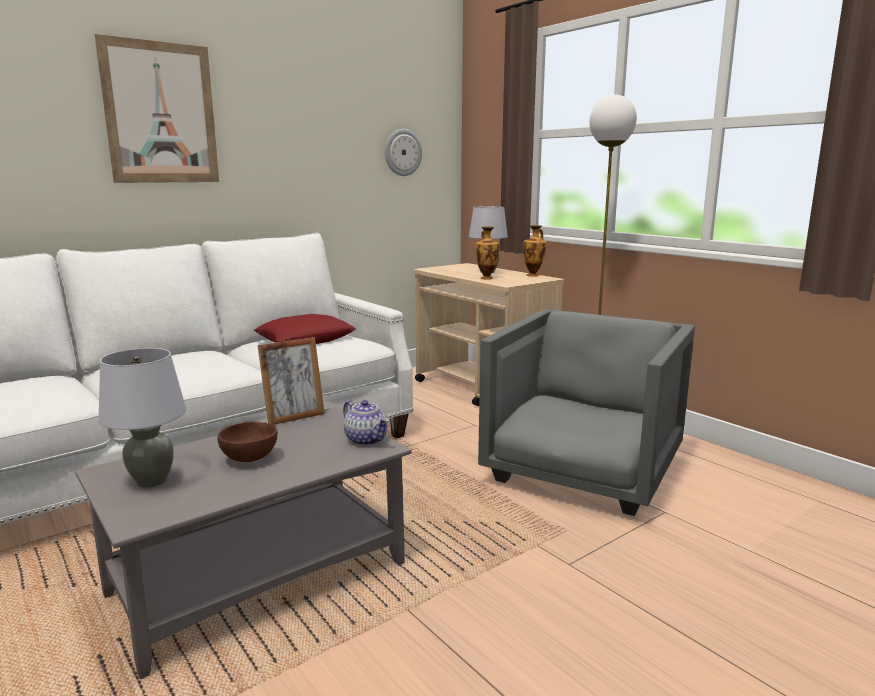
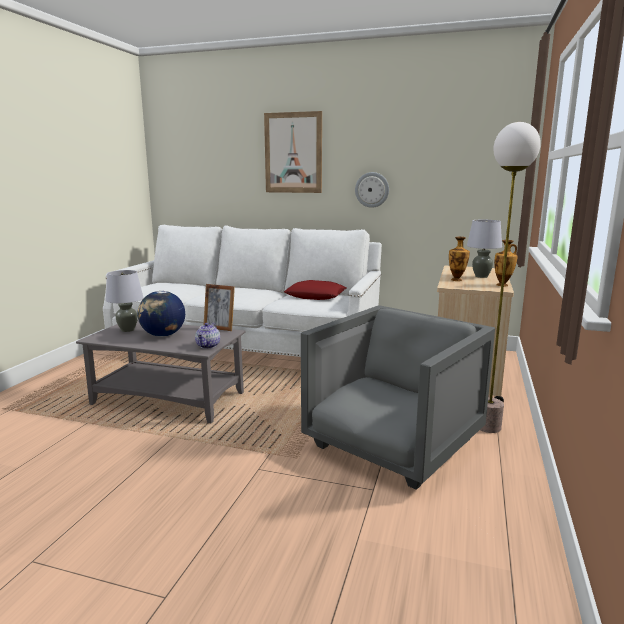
camera: 55 degrees right, 0 degrees up
brown bowl [217,422,278,462] -> globe [138,291,185,337]
wall clock [385,129,422,176] -> wall clock moved to [355,172,389,208]
grey armchair [478,309,695,516] -> grey armchair turned 45 degrees counterclockwise [301,305,495,490]

